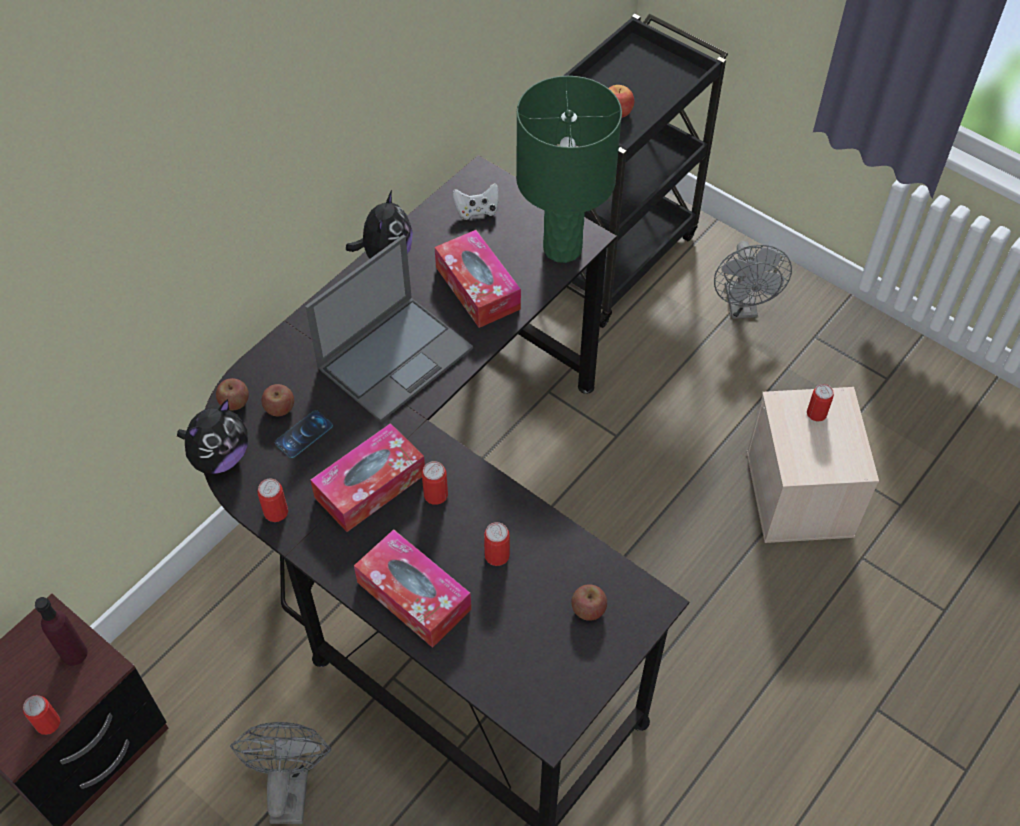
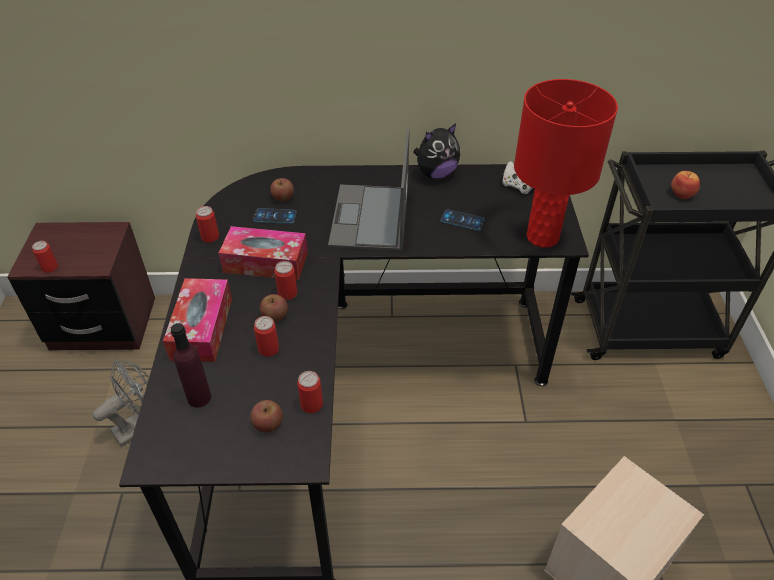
camera: 50 degrees right, 10 degrees down
purple bottle [35,597,88,666] -> purple bottle moved to [171,323,211,408]
plush toy [177,399,248,474] -> none
apple [216,378,249,411] -> apple moved to [260,294,288,322]
laptop [305,235,473,422] -> laptop turned 90 degrees clockwise [328,128,410,251]
tissue box [435,230,521,328] -> phone [441,209,485,231]
green table lamp [516,76,622,263] -> red table lamp [514,79,618,248]
grey fan [714,241,792,319] -> none
can [807,384,834,421] -> can moved to [297,371,323,413]

